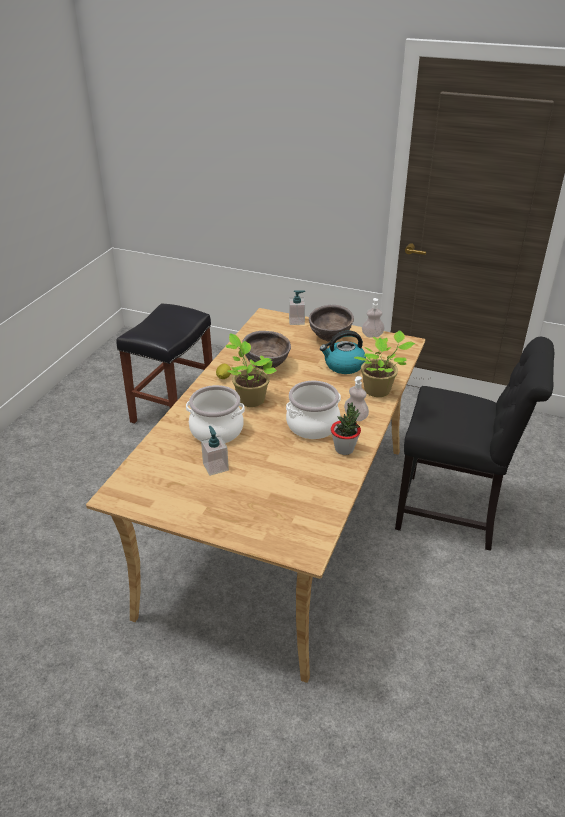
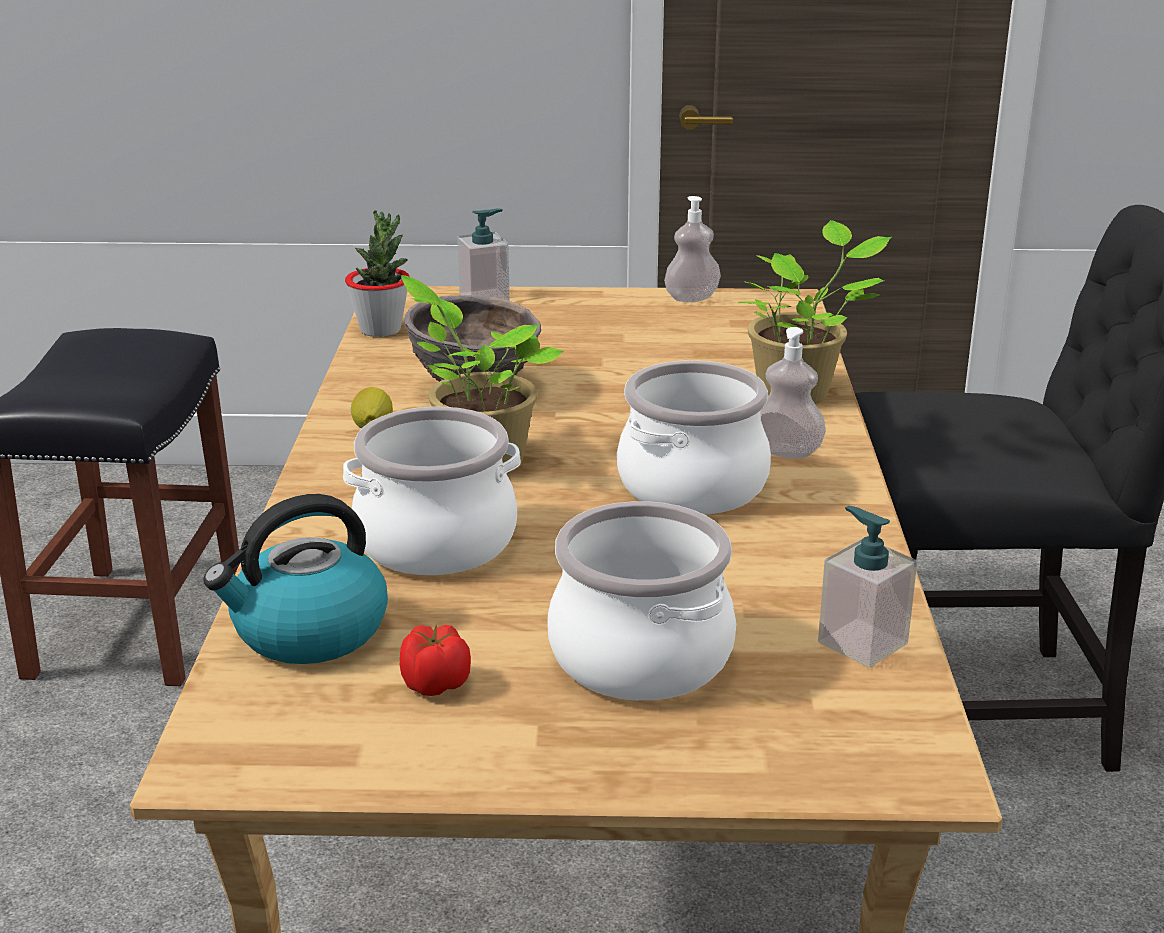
camera: 20 degrees left, 10 degrees down
soap dispenser [201,426,229,476] -> soap dispenser moved to [818,506,917,668]
brown bowl [309,305,354,342] -> none
kettle [320,331,366,374] -> kettle moved to [203,494,388,664]
potted plant [331,402,361,455] -> potted plant moved to [345,210,410,337]
none -> tomato [400,625,471,696]
none -> cooking pot [547,501,736,701]

